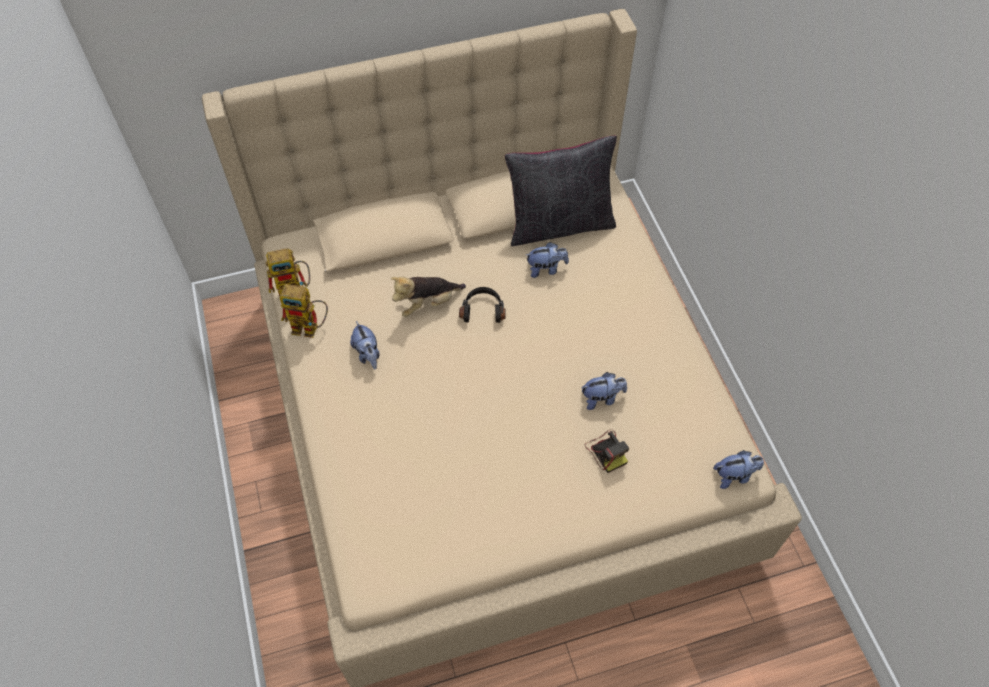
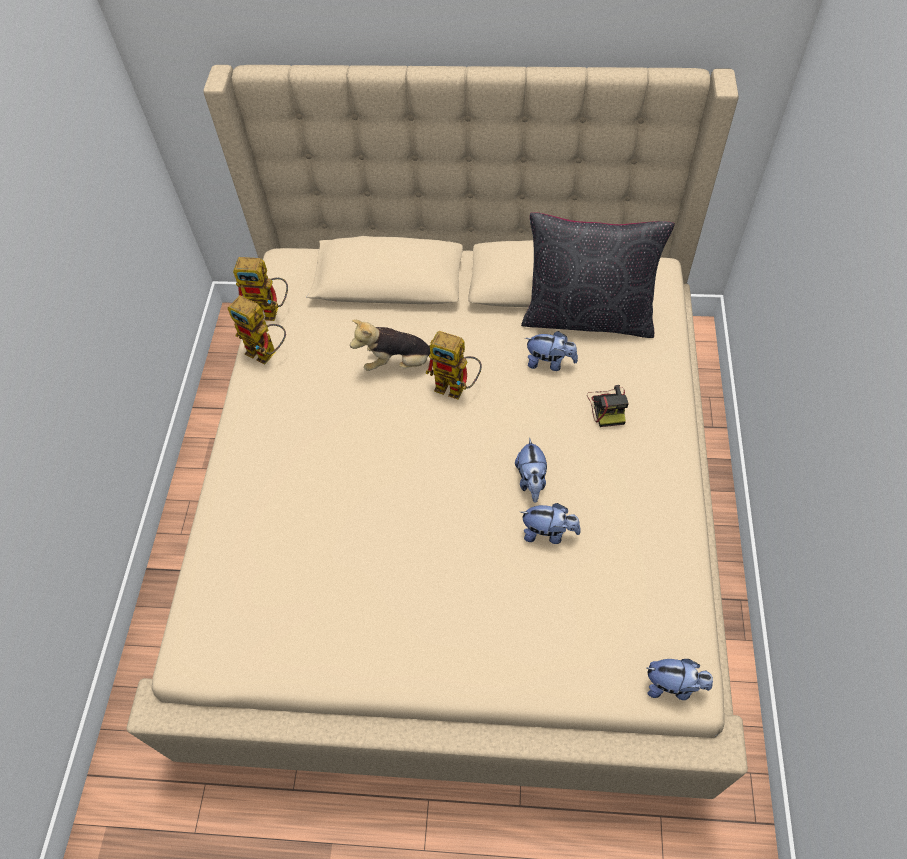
camera: 25 degrees right, 0 degrees up
plush toy [350,321,380,369] -> plush toy moved to [515,438,547,503]
black headphones [459,287,506,323] -> toy robot [425,331,482,399]
camera [585,429,629,473] -> camera moved to [587,385,629,427]

